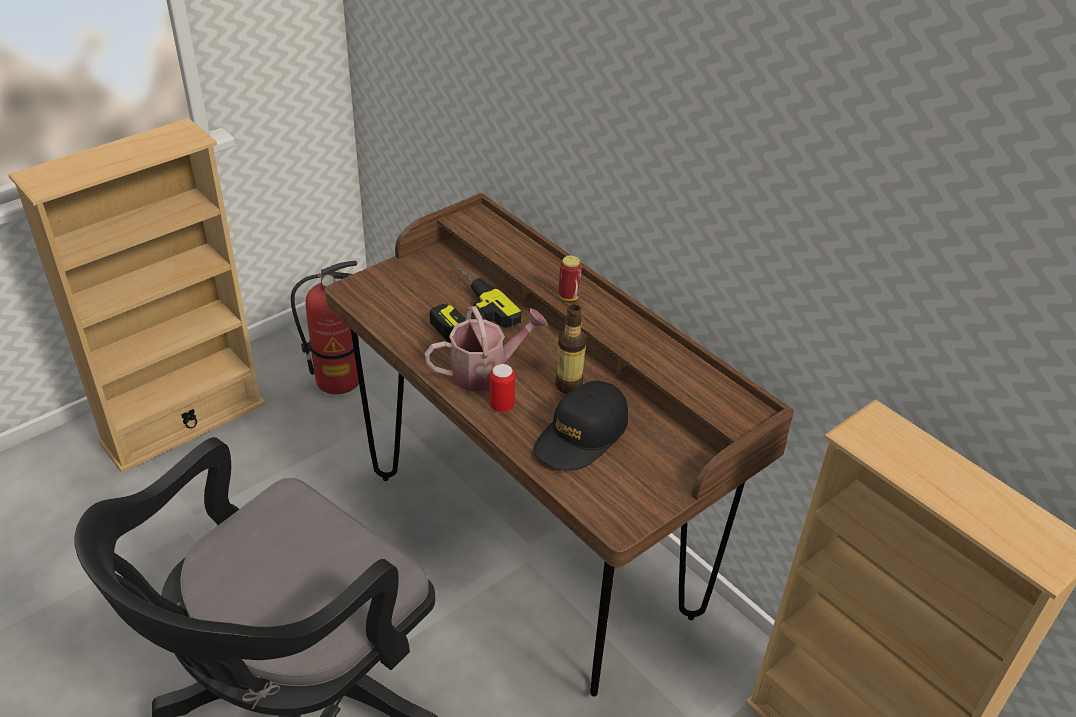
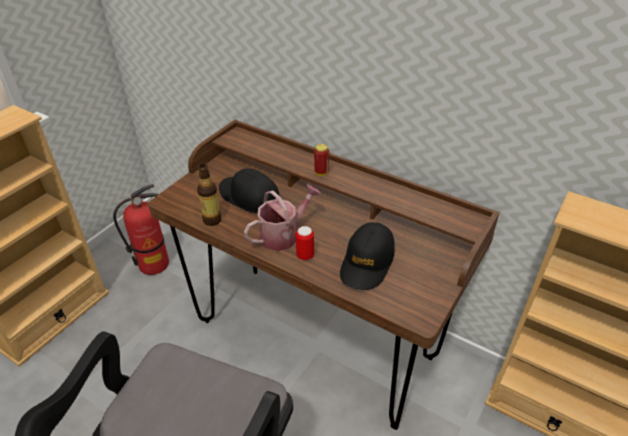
camera: 15 degrees left, 0 degrees up
power drill [430,264,521,343] -> black cap [219,168,279,214]
bottle [555,304,586,394] -> bottle moved to [197,164,222,226]

